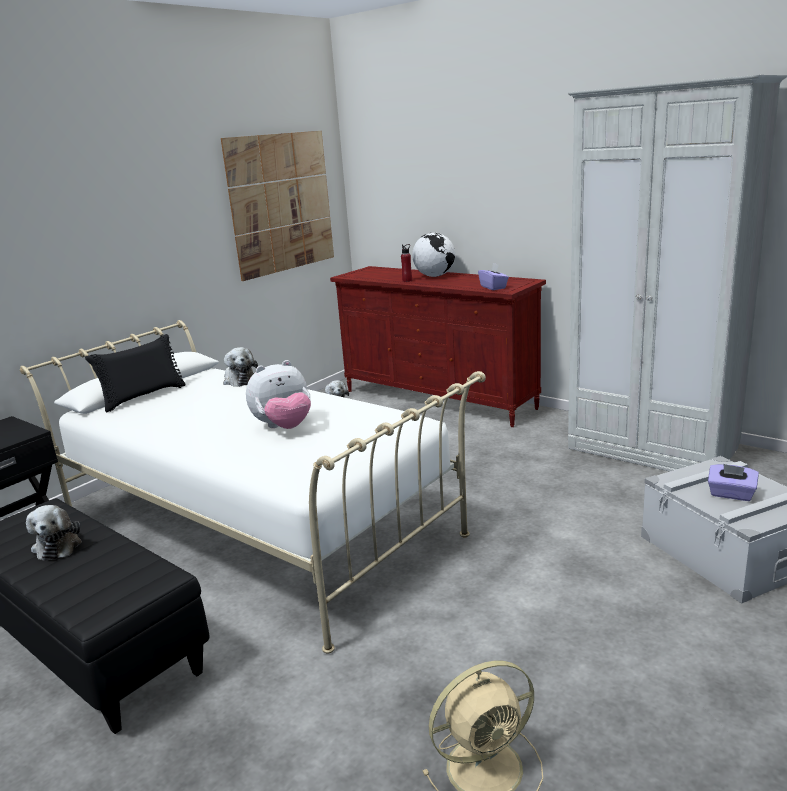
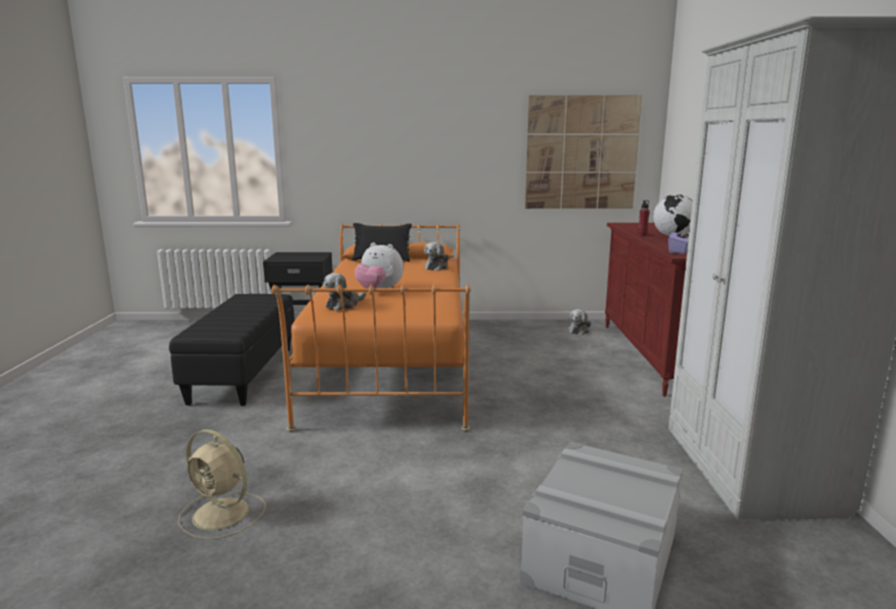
camera: 50 degrees right, 5 degrees down
white bed [20,320,486,654] -> orange bed [271,224,471,432]
plush toy [26,505,82,561] -> plush toy moved to [323,273,366,311]
purple tissue box [708,464,759,501] -> none

